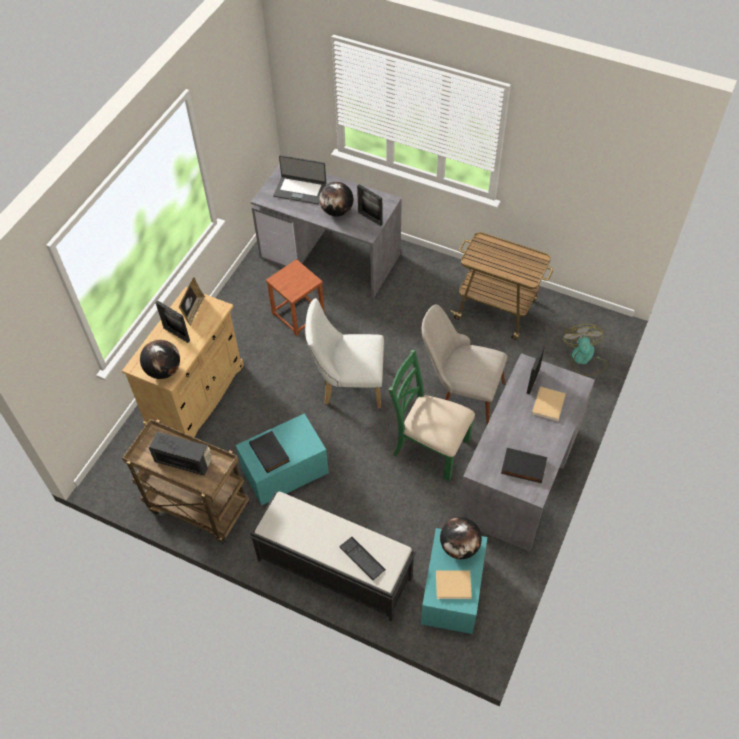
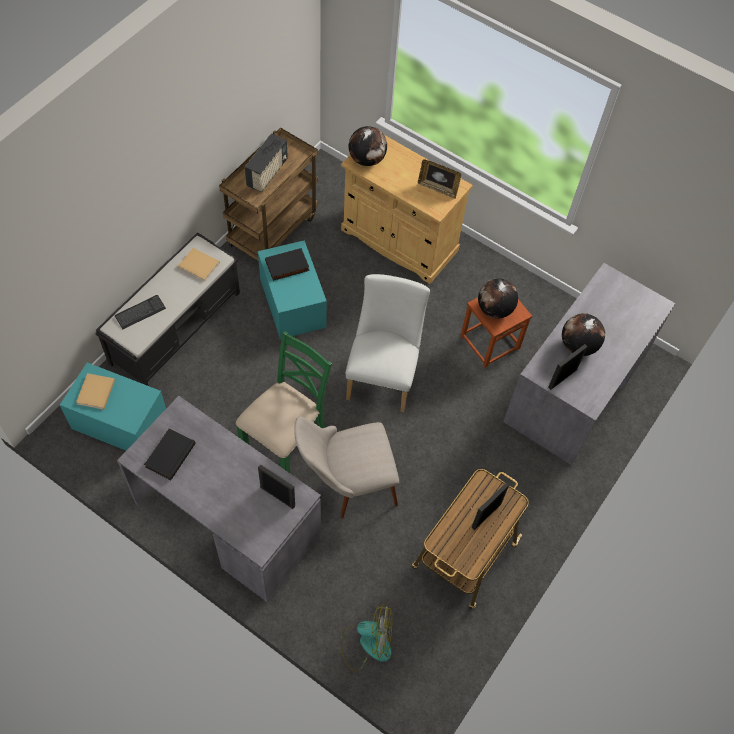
camera: 95 degrees right, 5 degrees up
picture frame [156,301,190,343] -> picture frame moved to [471,483,509,530]
laptop [273,155,326,204] -> none
beige chair [422,304,507,425] -> beige chair turned 135 degrees counterclockwise [294,417,399,519]
globe [440,517,482,560] -> globe moved to [478,278,518,319]
beige book [532,387,566,421] -> beige book moved to [178,248,220,282]

